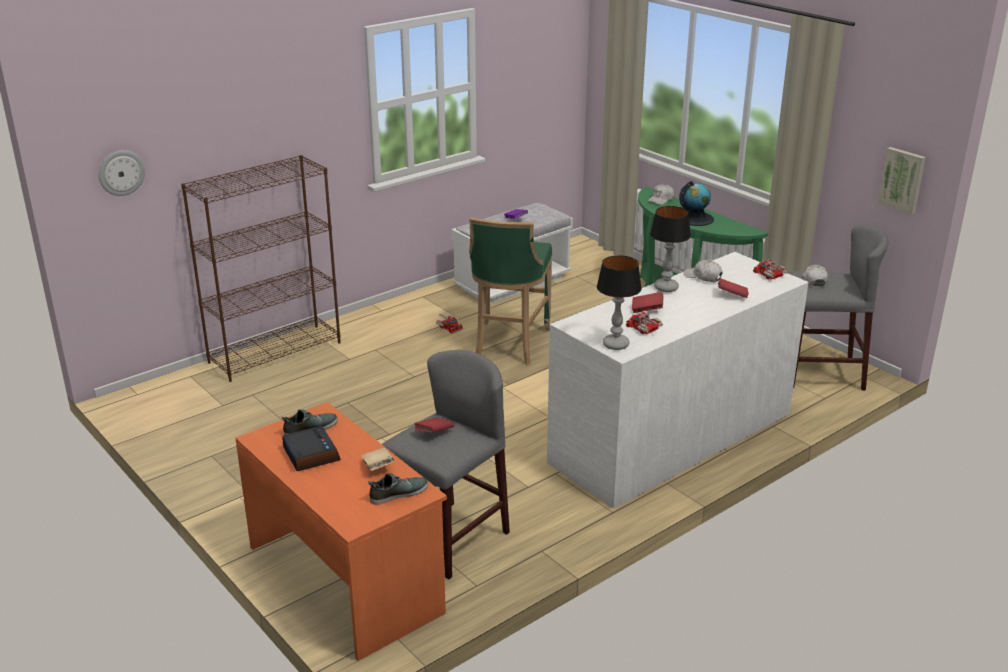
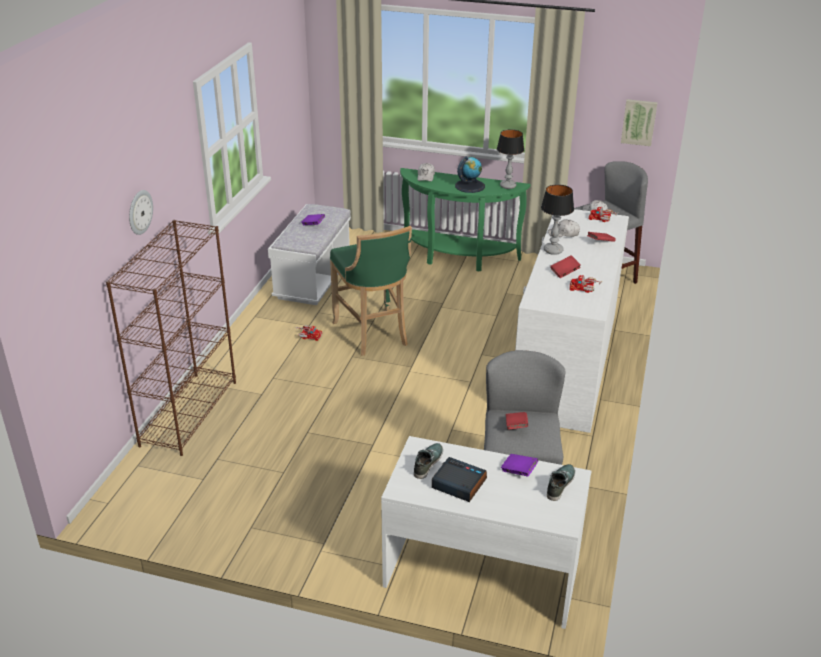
camera: 35 degrees left, 5 degrees up
wall clock [99,150,145,196] -> wall clock moved to [129,190,153,235]
orange desk [235,402,447,661] -> white desk [381,436,591,629]
beige book [362,448,394,471] -> purple book [501,454,538,476]
table lamp [597,255,642,350] -> table lamp moved to [497,129,524,189]

